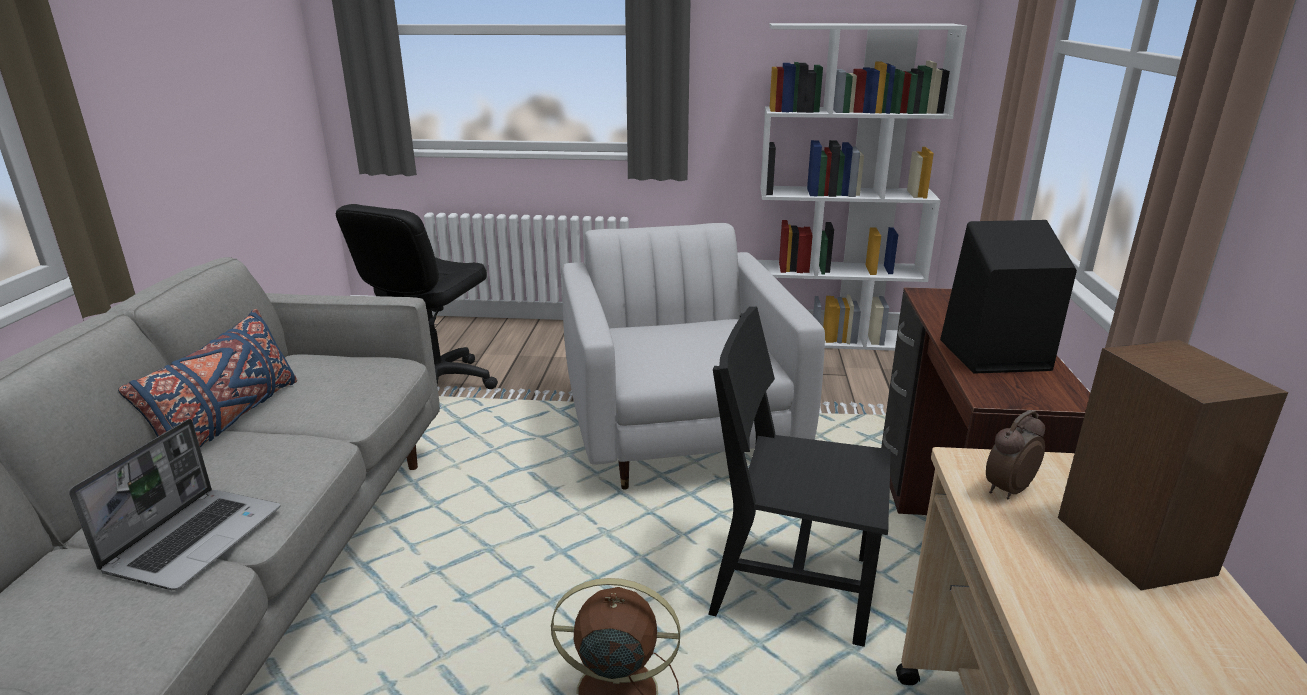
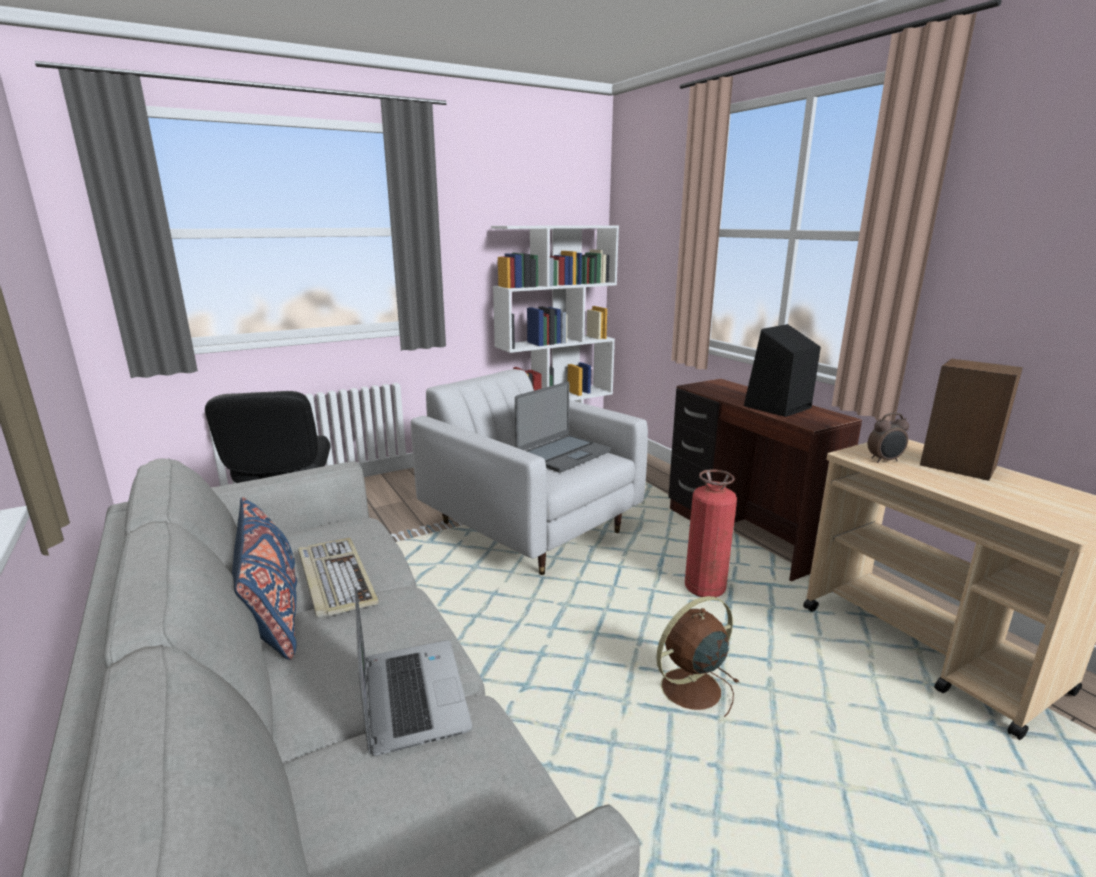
camera: 35 degrees left, 5 degrees down
black chair [708,307,891,647] -> fire extinguisher [685,469,737,597]
alarm clock [986,410,1045,499] -> alarm clock turned 120 degrees counterclockwise [868,413,909,463]
none -> keyboard [298,538,379,619]
none -> laptop [515,382,611,473]

